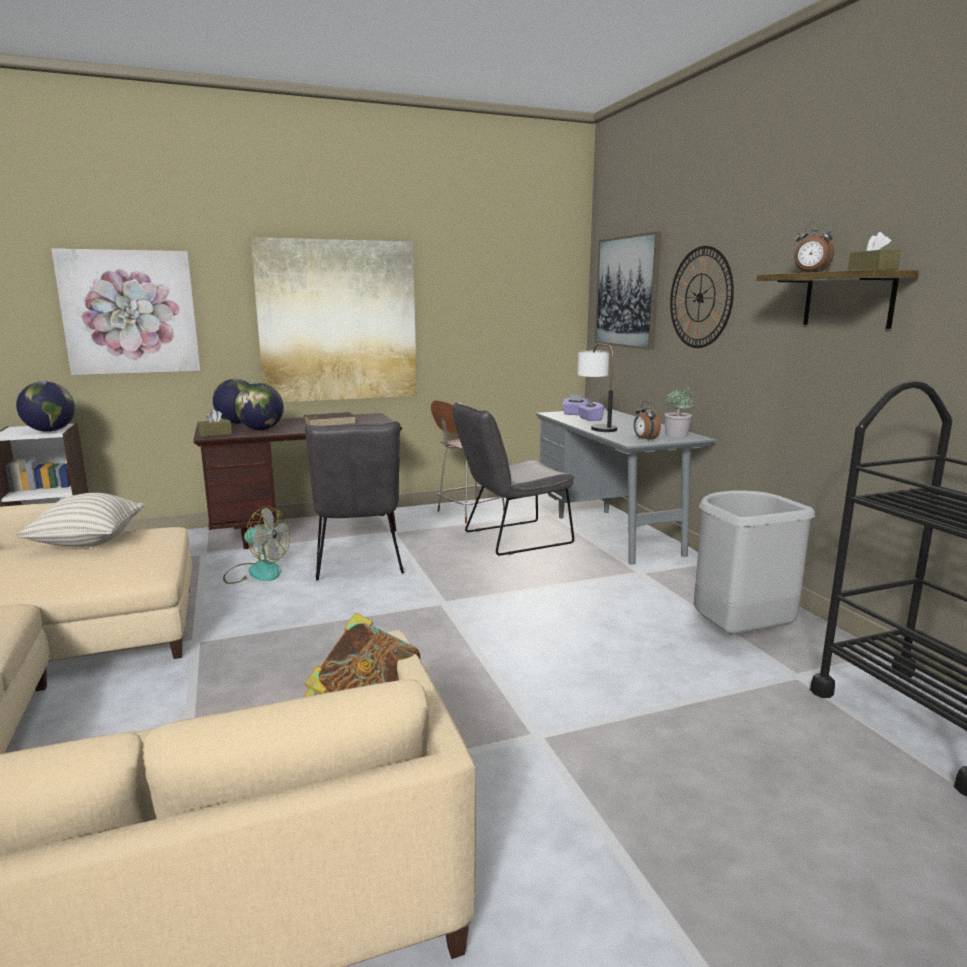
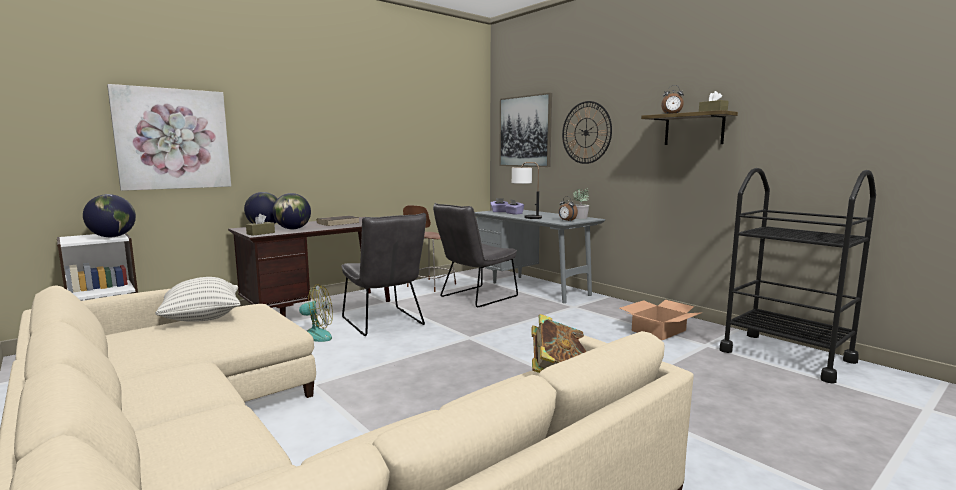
camera: 20 degrees left, 5 degrees down
picture [250,237,417,402] -> none
grey trash can [694,490,815,635] -> cardboard box [620,300,703,340]

